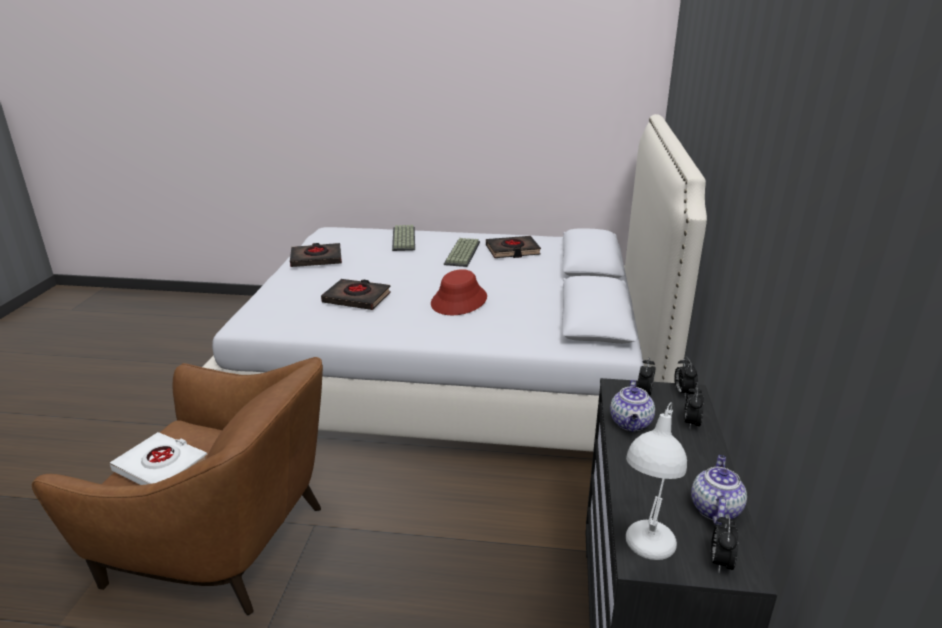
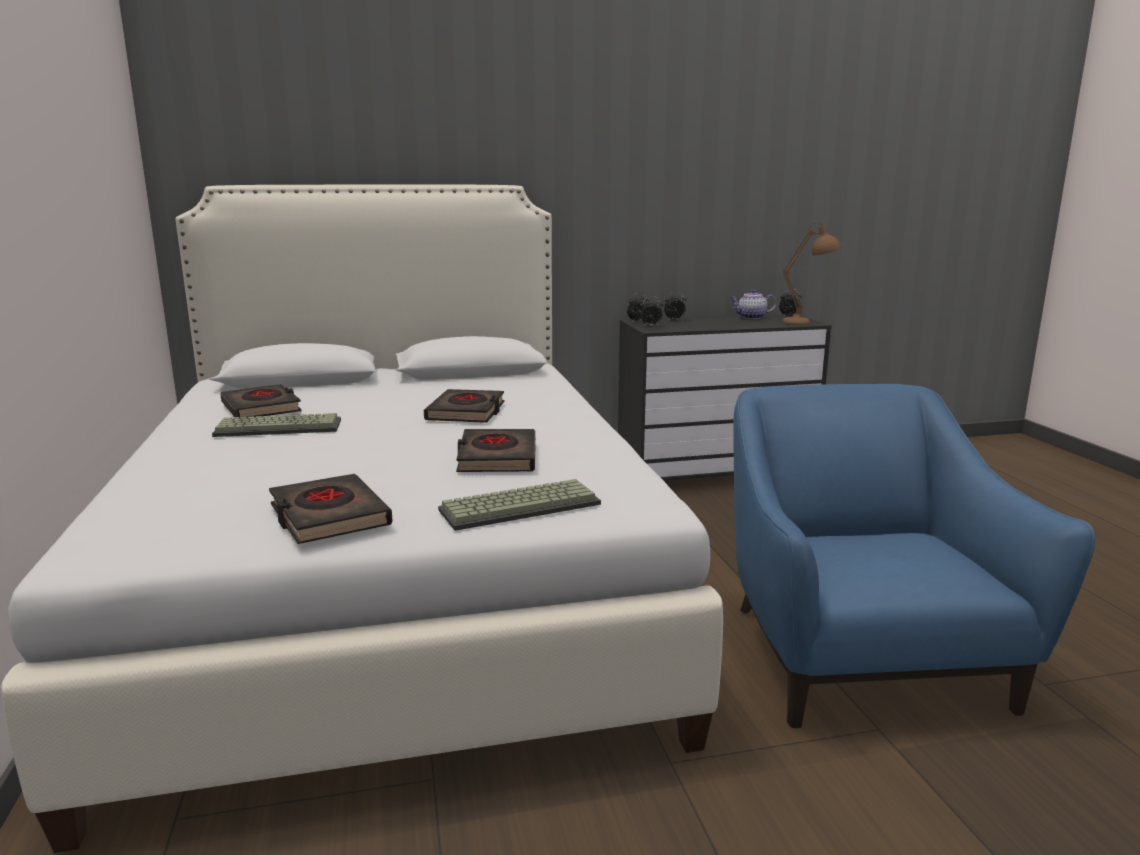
camera: 110 degrees left, 10 degrees down
brown armchair [32,357,323,615] -> blue armchair [733,384,1095,728]
white book [110,432,207,485] -> none
keyboard [392,225,415,251] -> keyboard moved to [438,479,601,531]
red hat [431,269,487,315] -> black book [424,389,505,423]
teapot [610,380,655,432] -> none
white table lamp [626,402,687,560] -> brown table lamp [782,222,842,325]

